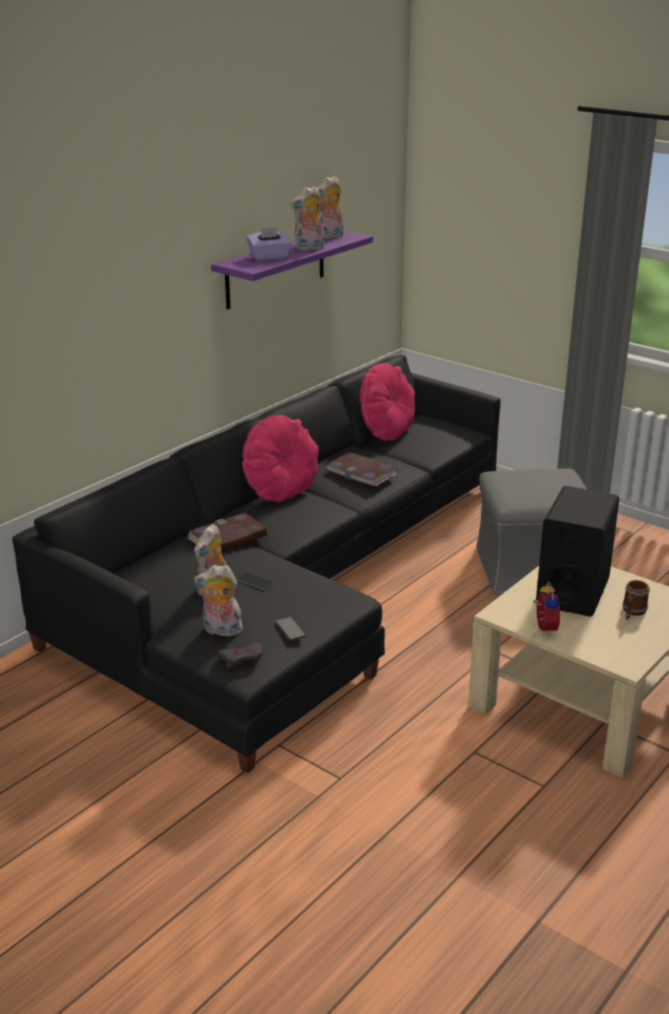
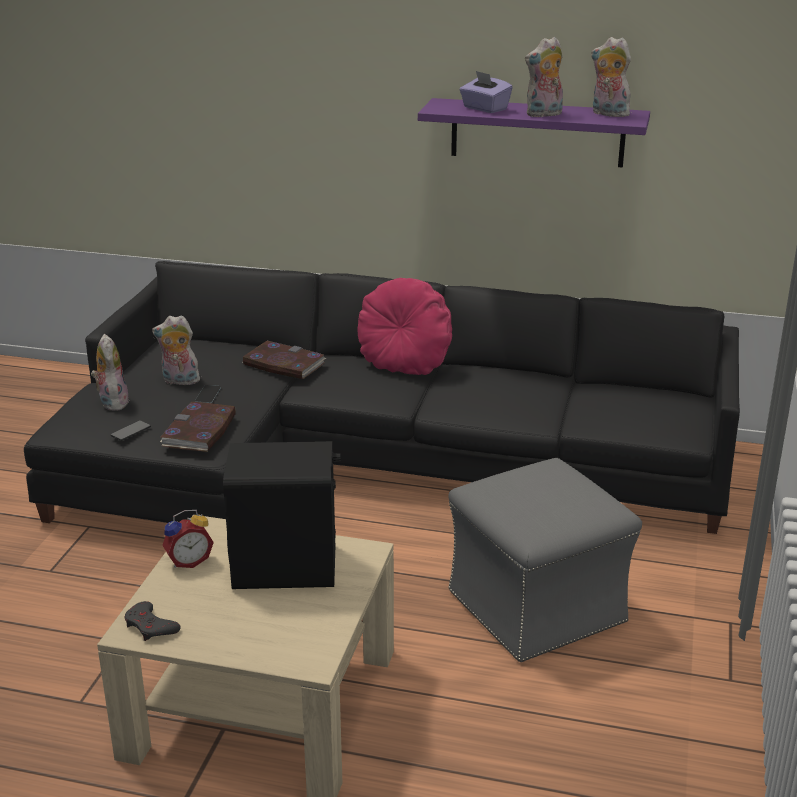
camera: 65 degrees right, 0 degrees up
grey game controller [218,642,263,667] -> grey game controller moved to [125,601,181,641]
plush toy [290,186,324,251] -> plush toy turned 60 degrees counterclockwise [525,37,564,117]
book [326,452,397,487] -> book moved to [160,402,236,452]
pink pillow [360,363,415,441] -> none
mug [622,580,650,620] -> none

